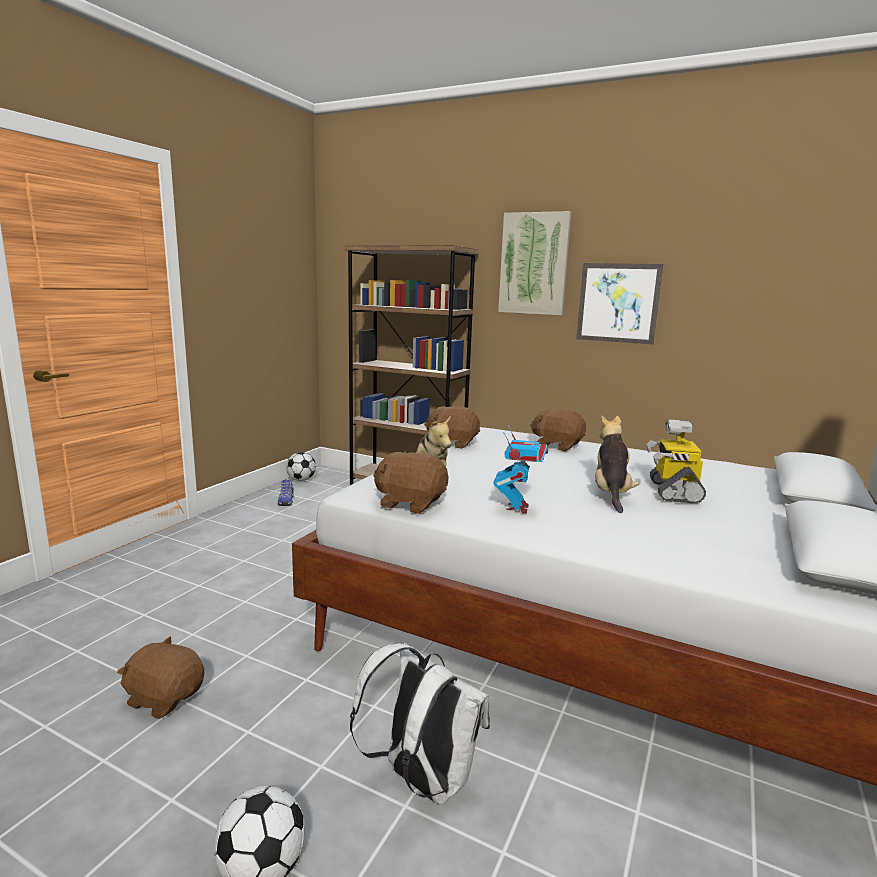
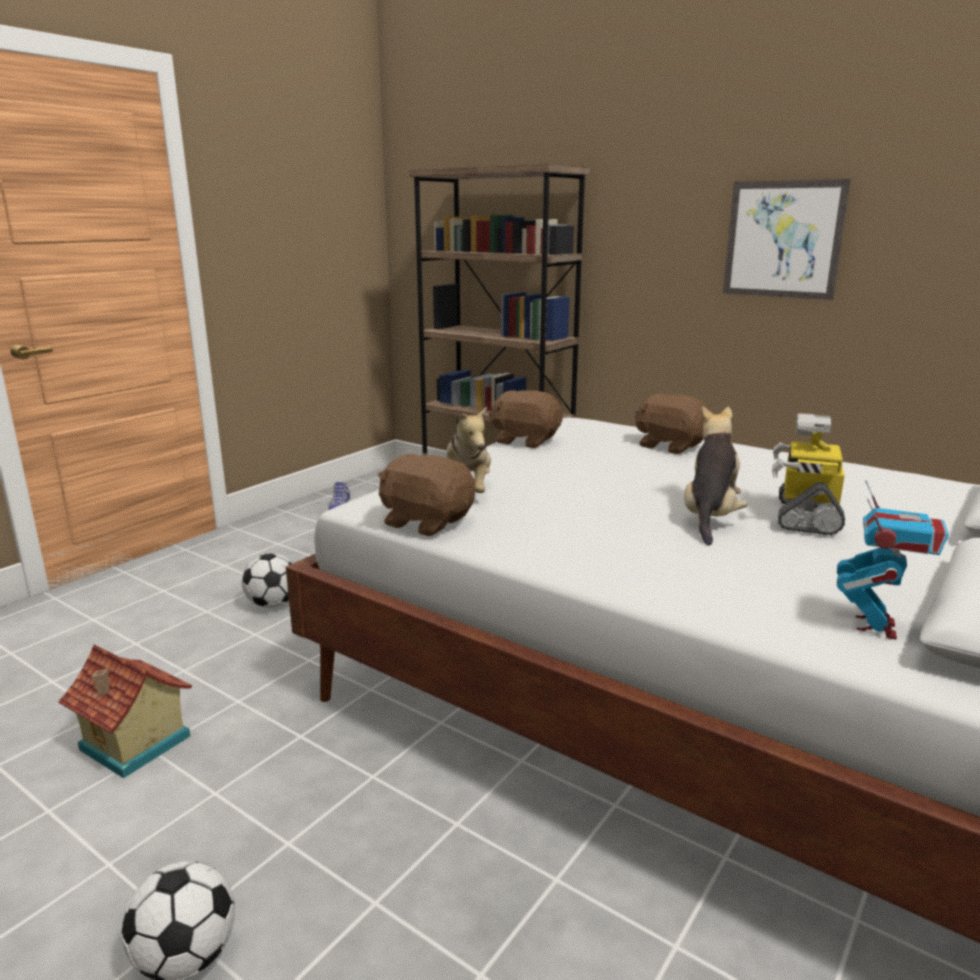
camera: 10 degrees right, 5 degrees up
brown plush toy [117,637,204,719] -> toy house [58,644,192,778]
football [286,452,316,481] -> football moved to [242,553,293,608]
white backpack [350,643,490,805] -> none
toy robot [493,425,548,513] -> toy robot moved to [837,480,949,640]
picture [498,211,572,315] -> none

